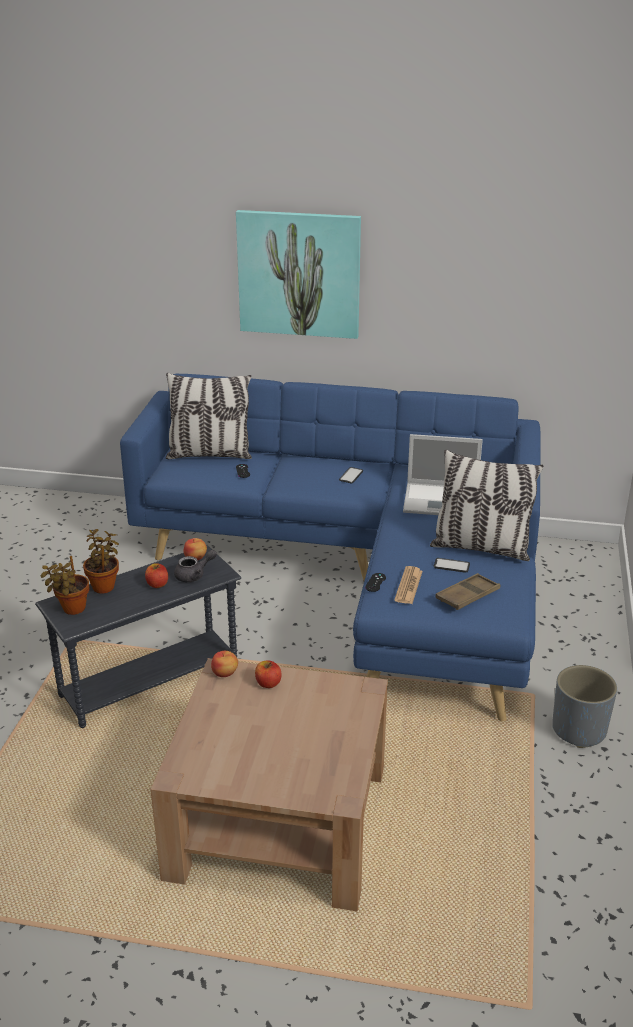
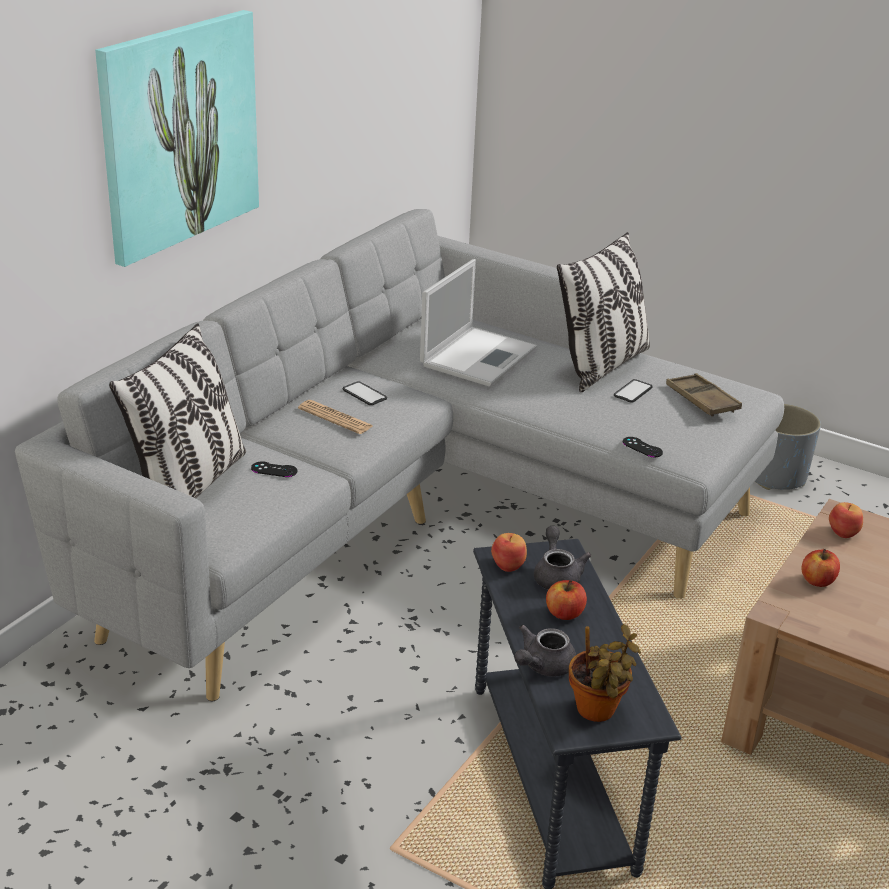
camera: 70 degrees left, 0 degrees up
potted plant [83,529,119,594] -> grey teapot [514,625,576,677]
blue sofa [120,374,541,721] -> grey sofa [15,209,784,701]
apple [211,651,238,677] -> apple moved to [829,502,863,538]
newspaper [394,566,423,604] -> newspaper moved to [298,400,373,434]

